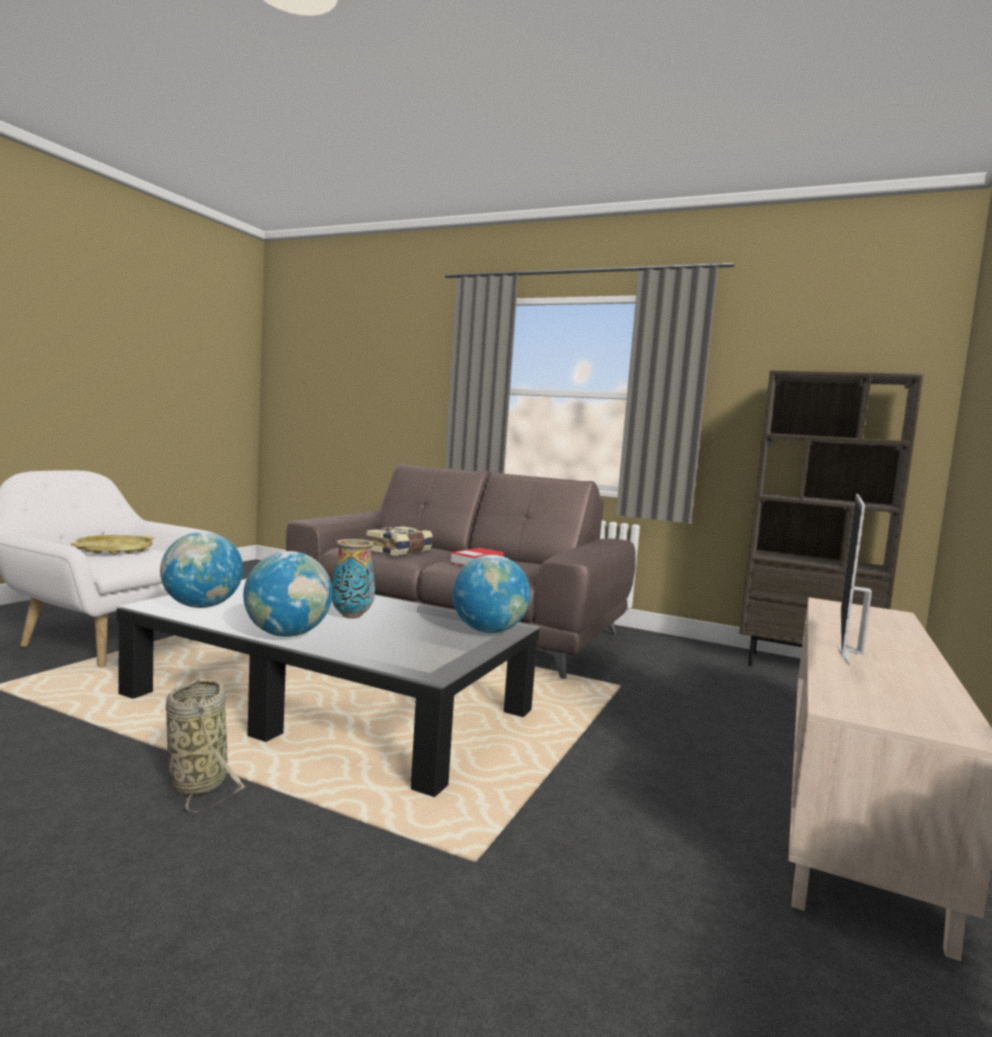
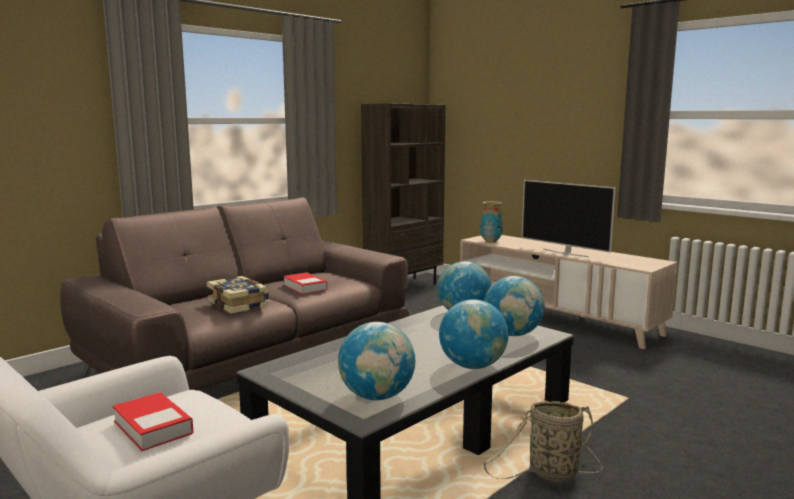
camera: 70 degrees left, 5 degrees up
yellow tray [71,535,154,555] -> book [112,392,193,451]
vase [332,539,375,618] -> vase moved to [480,201,503,243]
none -> globe [484,276,545,336]

